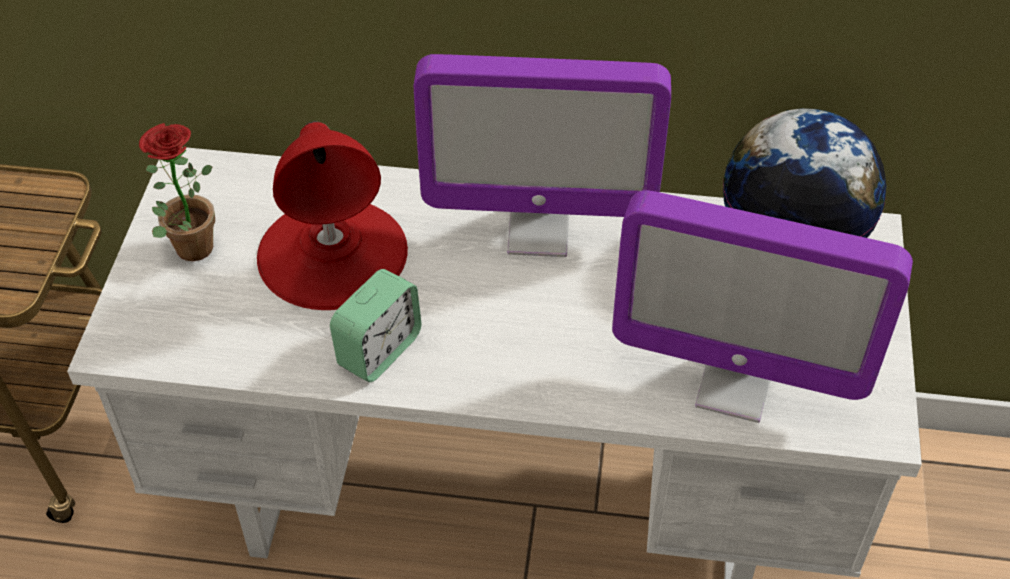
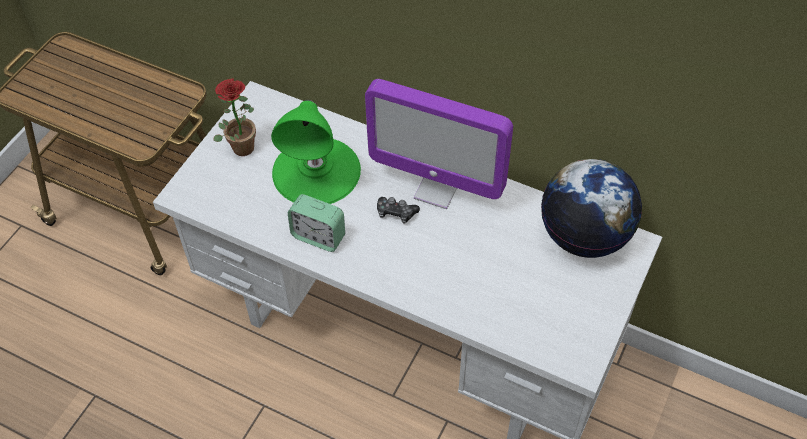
camera: 20 degrees right, 5 degrees up
red table lamp [257,121,408,310] -> green table lamp [271,100,361,204]
alarm clock [330,269,422,382] -> alarm clock turned 60 degrees clockwise [288,194,345,252]
monitor [612,190,913,423] -> none
none -> game controller [377,197,420,223]

